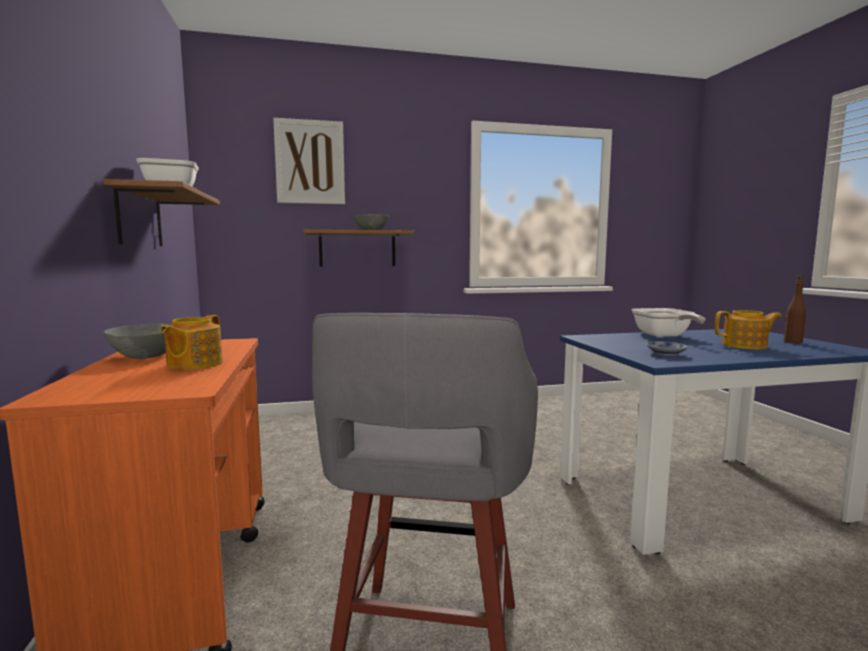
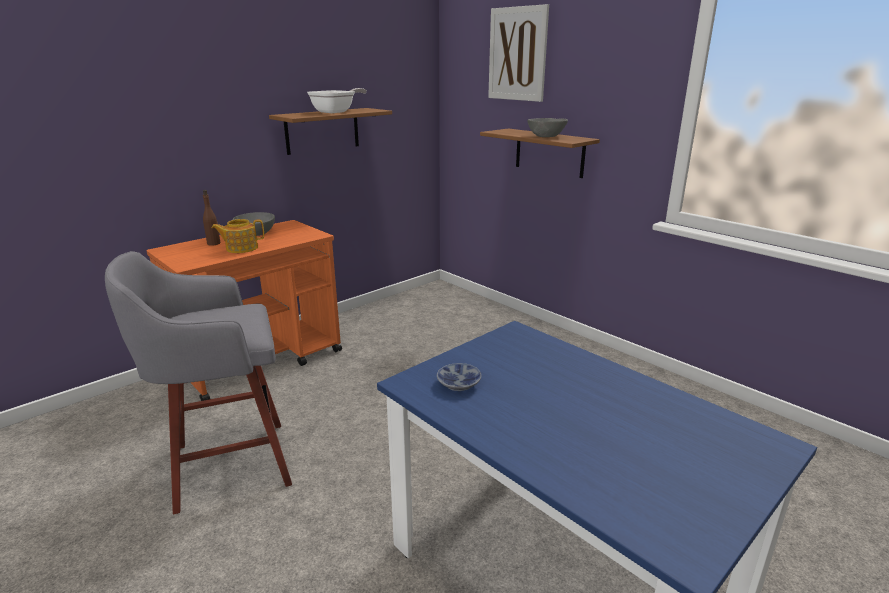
camera: 60 degrees right, 15 degrees up
frying pan [631,308,706,337] -> none
teapot [715,310,781,350] -> none
brown bottle [784,275,806,343] -> brown bottle moved to [203,190,220,246]

